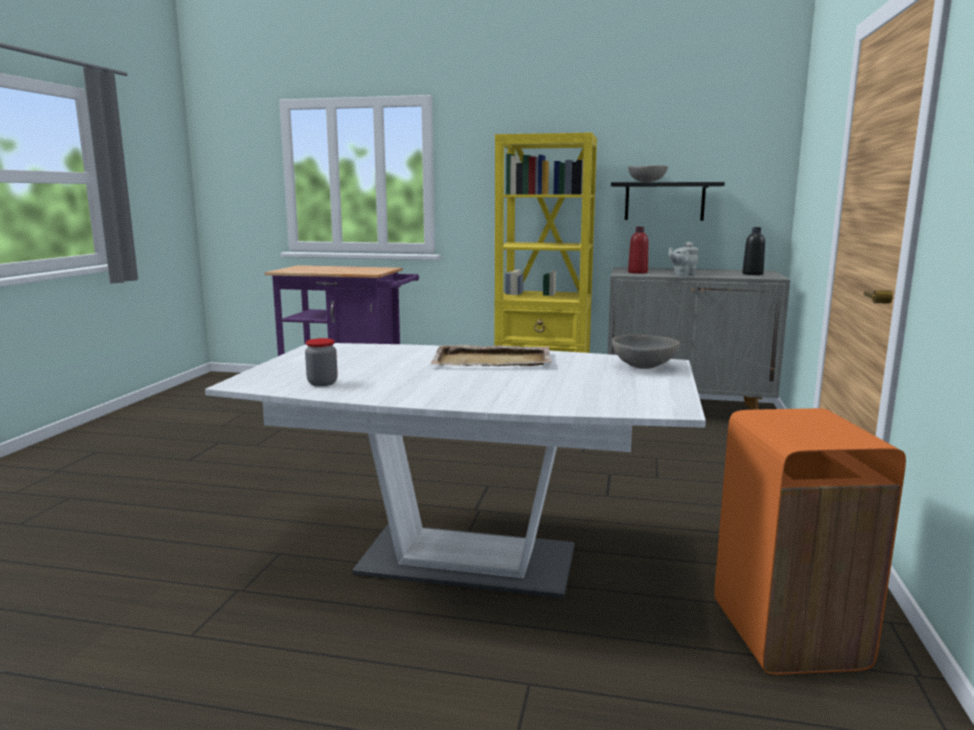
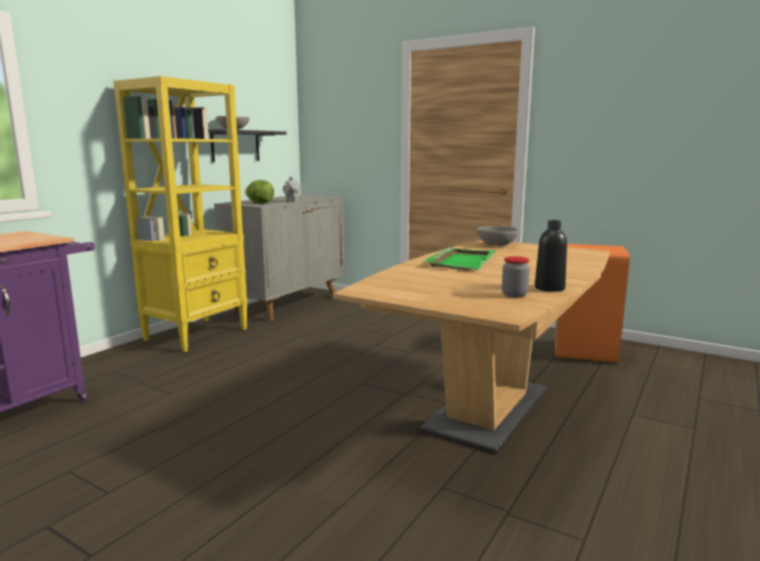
camera: 70 degrees left, 0 degrees up
white dining table [205,343,706,599] -> brown dining table [333,240,610,454]
beige tray [430,345,551,366] -> green tray [423,247,496,270]
red bottle [628,226,648,274] -> lettuce [245,180,274,204]
black bottle [742,227,765,275] -> black bottle moved to [535,220,567,292]

